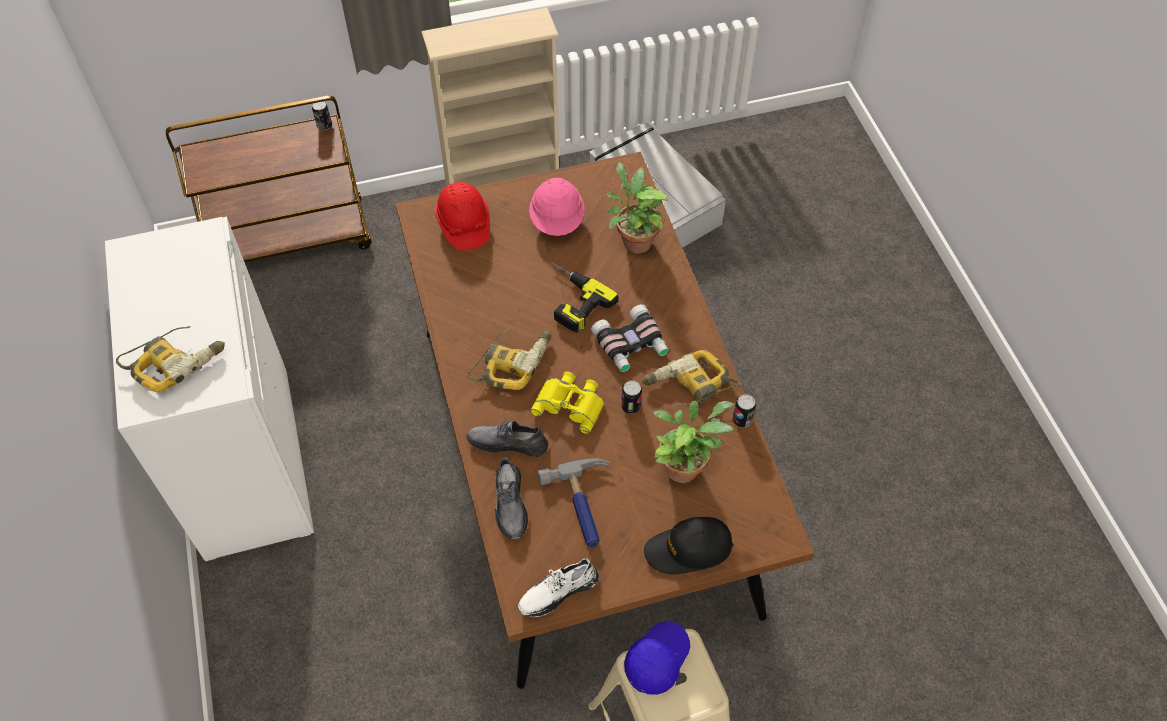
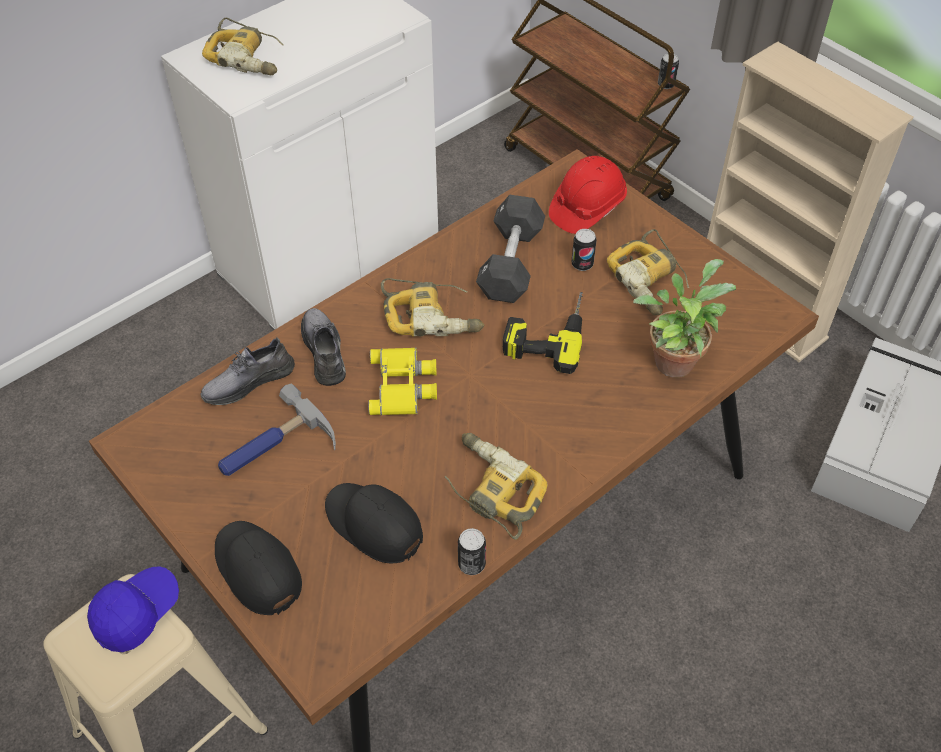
camera: 65 degrees right, 5 degrees down
white shoe [518,559,599,617] -> none
pink hard hat [529,178,585,236] -> power drill [607,229,689,315]
binoculars [591,304,669,372] -> none
can [621,381,642,414] -> can moved to [571,229,597,271]
blue cap [624,621,690,695] -> blue cap turned 60 degrees counterclockwise [87,566,179,652]
potted plant [653,401,734,483] -> black cap [325,483,423,563]
none -> black dumbbell [476,195,545,303]

